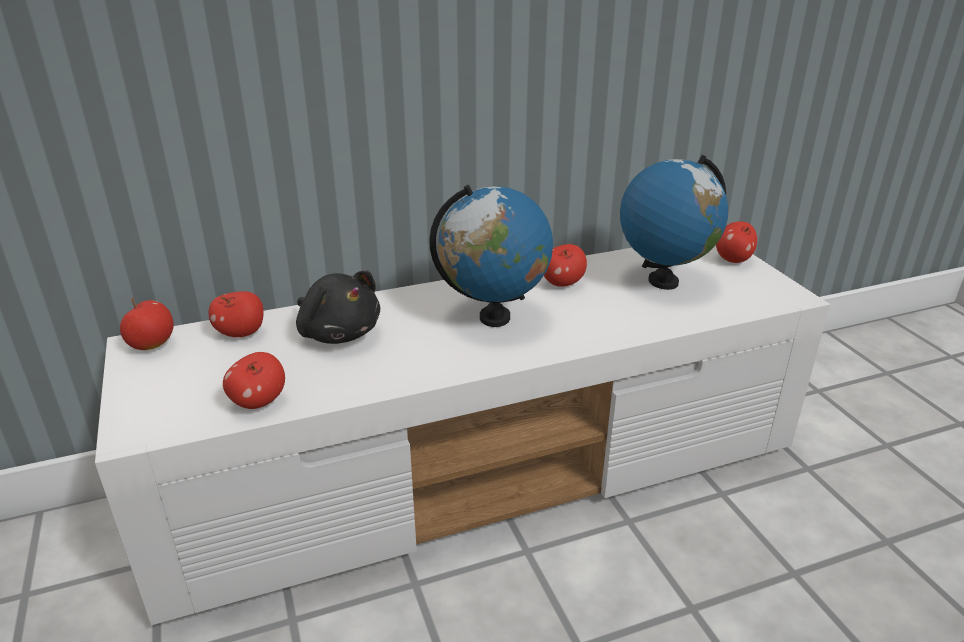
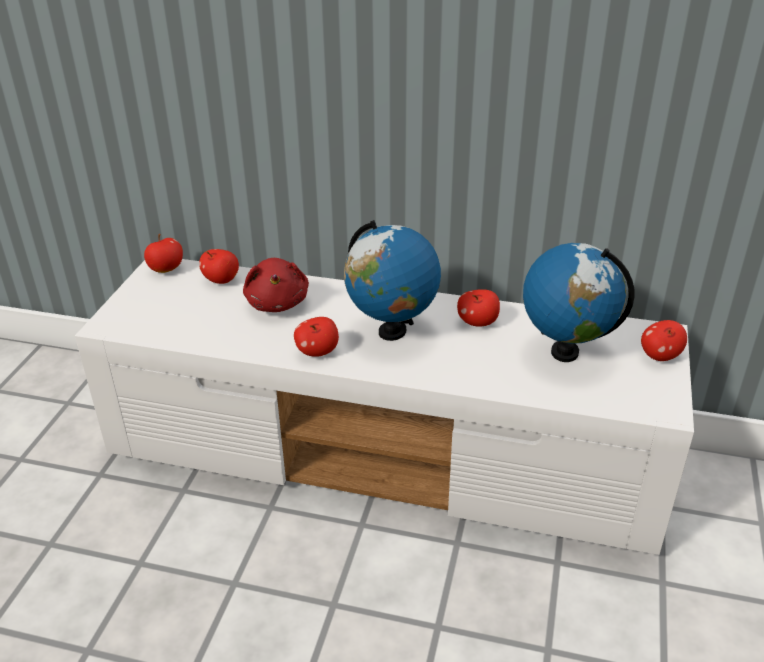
camera: 35 degrees right, 5 degrees up
apple [223,352,285,409] -> apple moved to [294,317,339,357]
black plush toy [296,271,380,344] -> red plush toy [243,258,309,312]

